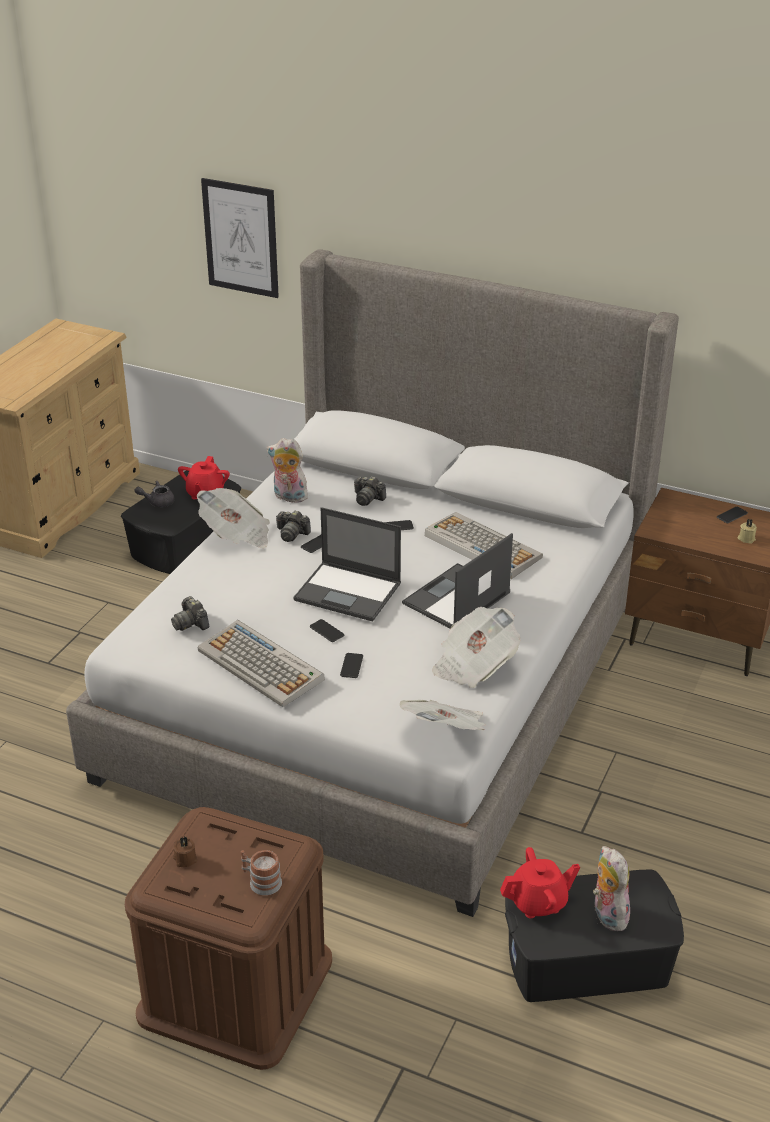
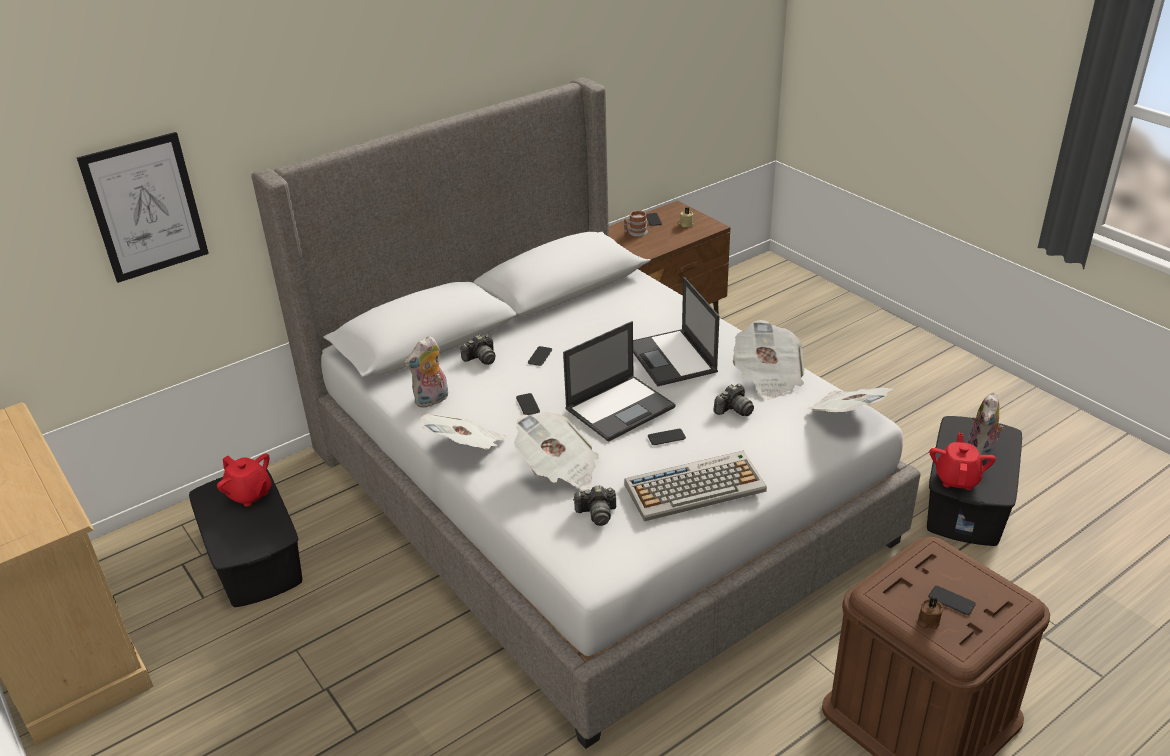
camera: 60 degrees left, 0 degrees up
grey teapot [134,481,175,507] -> none
mug [241,850,282,895] -> mug moved to [624,210,648,237]
camera [276,510,311,542] -> camera moved to [713,384,754,416]
phone [340,653,363,678] -> phone moved to [928,586,976,615]
keyboard [425,512,543,579] -> none
plush toy [593,846,630,931] -> plush toy turned 75 degrees counterclockwise [967,392,1004,460]
none -> newspaper [514,412,599,490]

